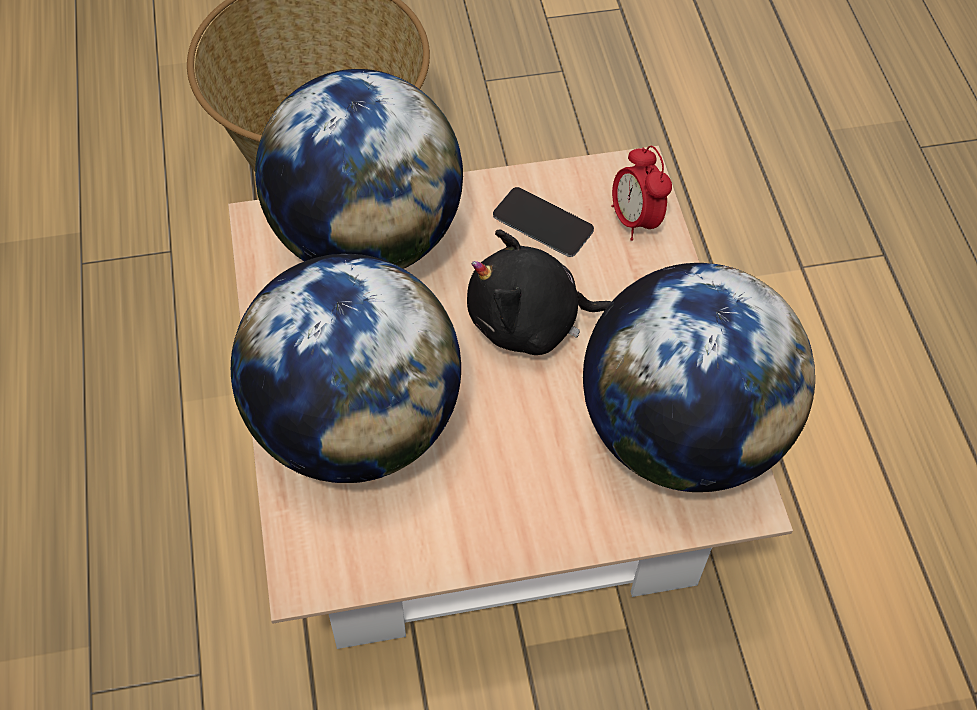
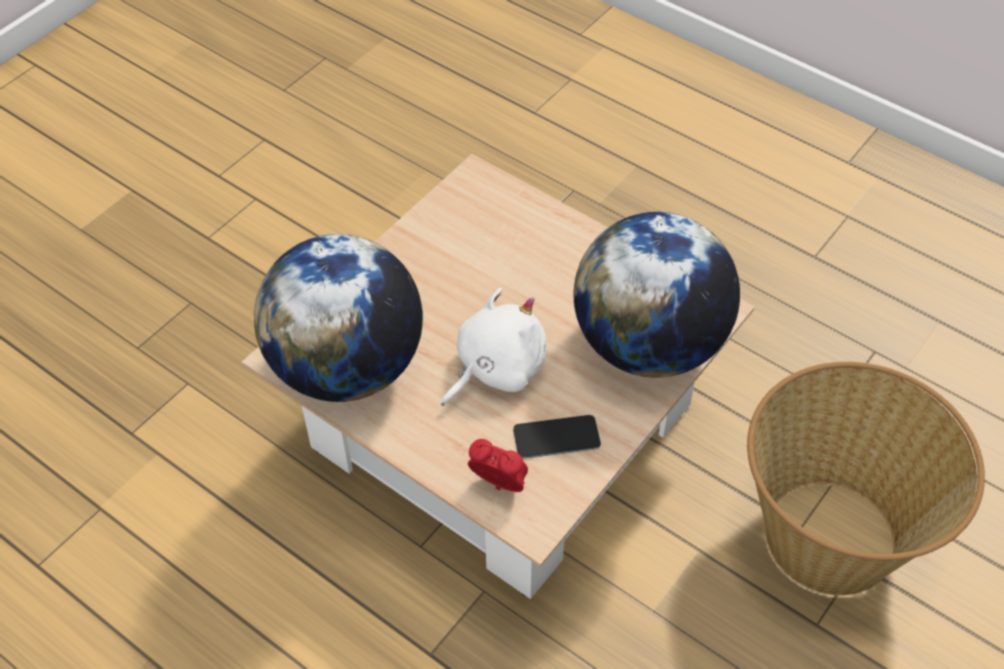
camera: 140 degrees right, 5 degrees down
globe [231,254,461,483] -> none
black plush toy [467,230,612,355] -> white plush toy [441,288,547,406]

